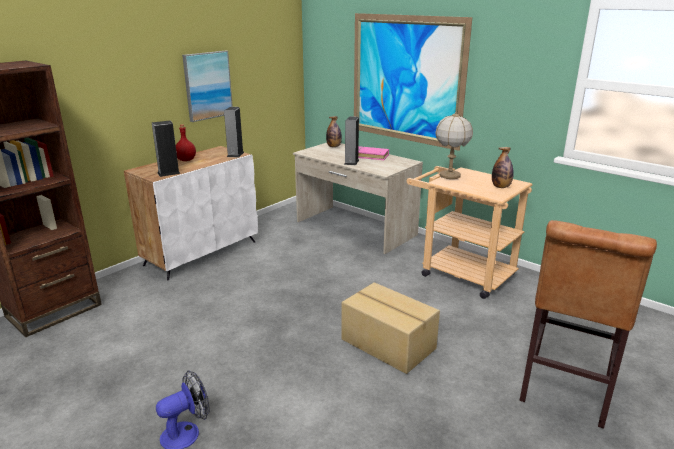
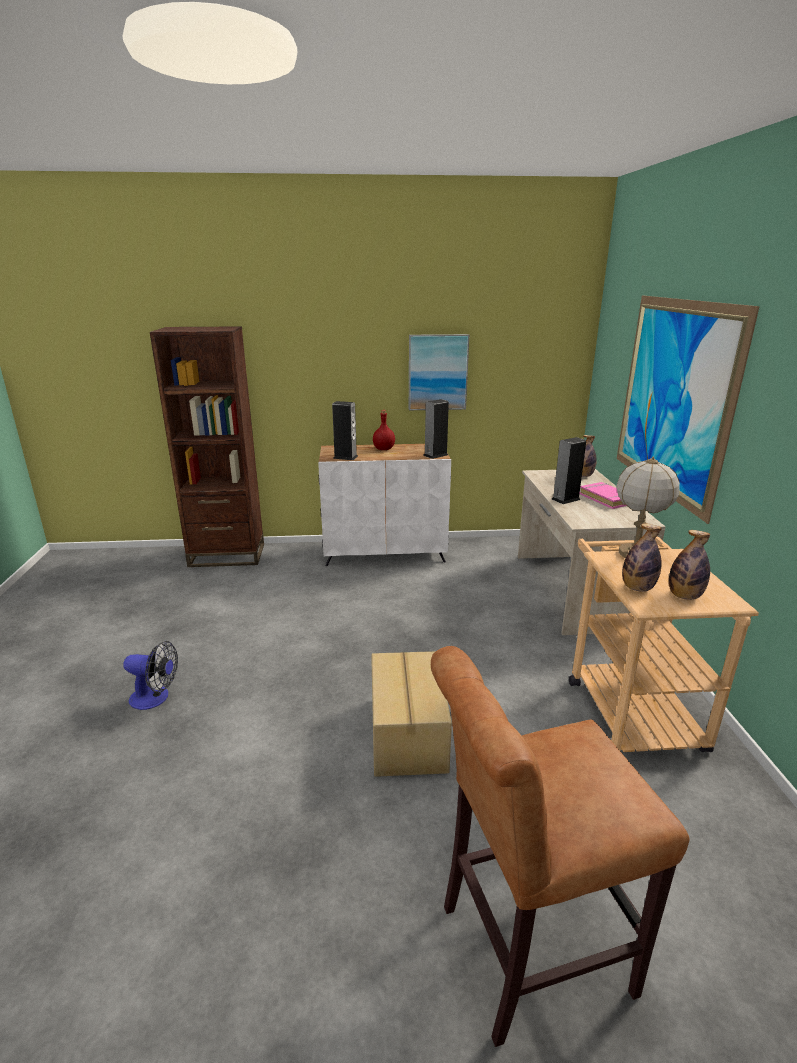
camera: 45 degrees right, 0 degrees up
none -> bottle [622,523,662,592]

